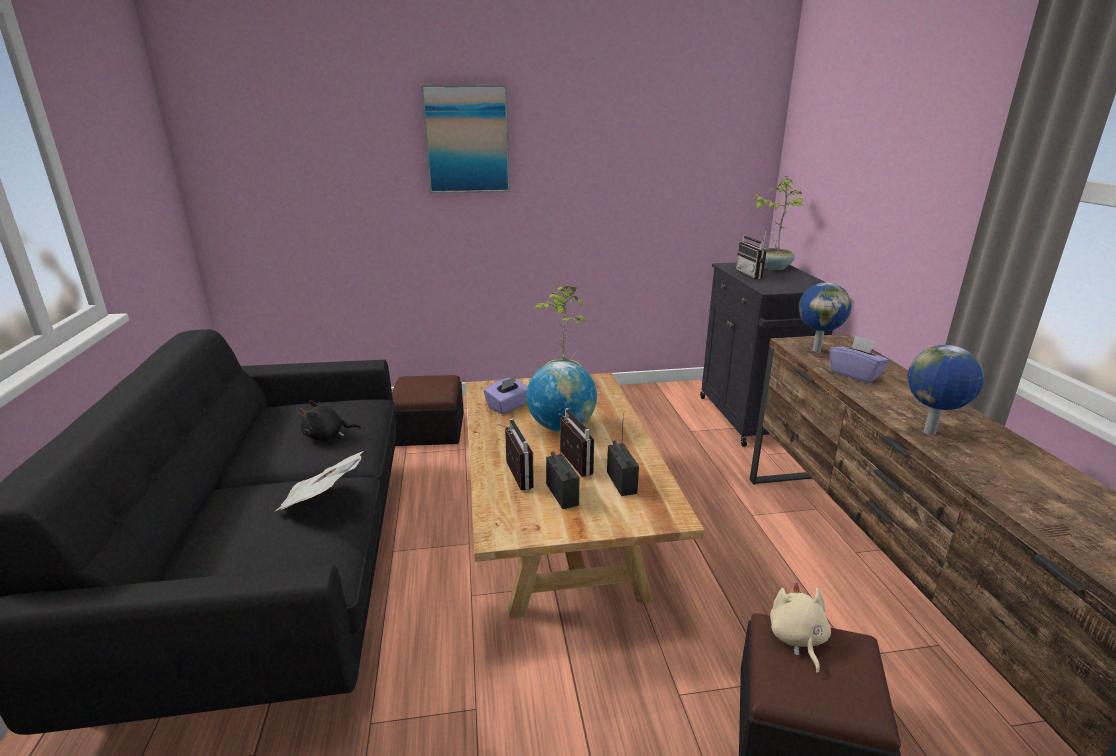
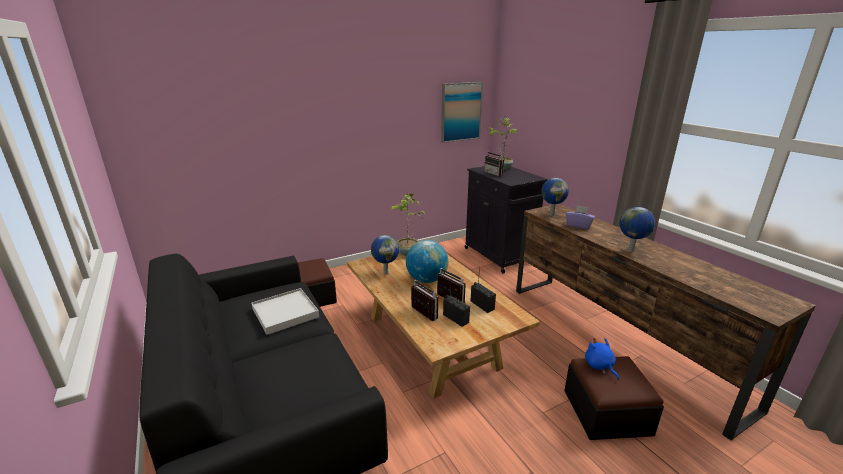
camera: 20 degrees left, 0 degrees up
newspaper [275,451,363,511] -> none
black plush toy [299,401,361,441] -> white tray [251,288,319,335]
picture [421,84,510,194] -> picture moved to [441,82,483,143]
purple tissue box [484,376,528,414] -> globe [371,235,399,275]
beige plush toy [770,582,831,674] -> blue plush toy [585,338,619,380]

